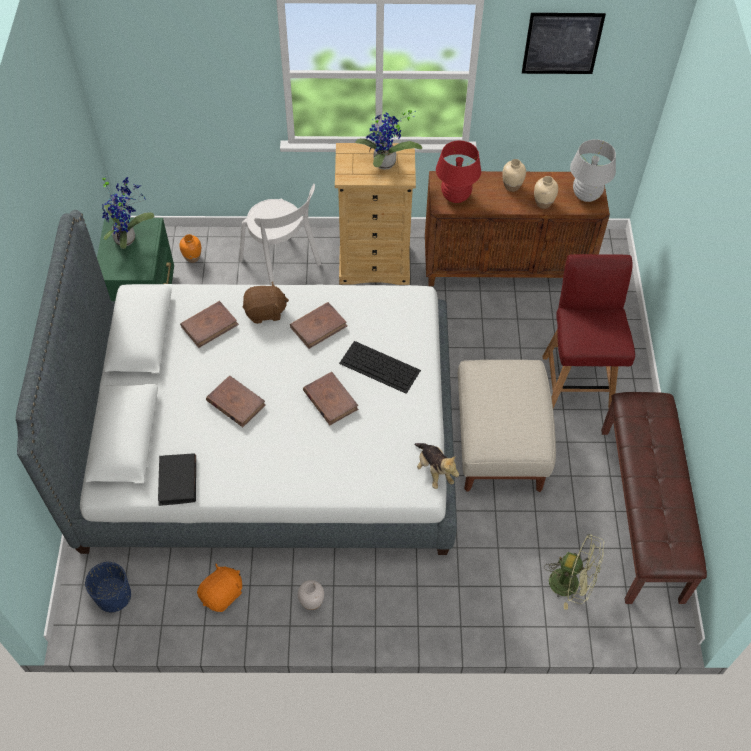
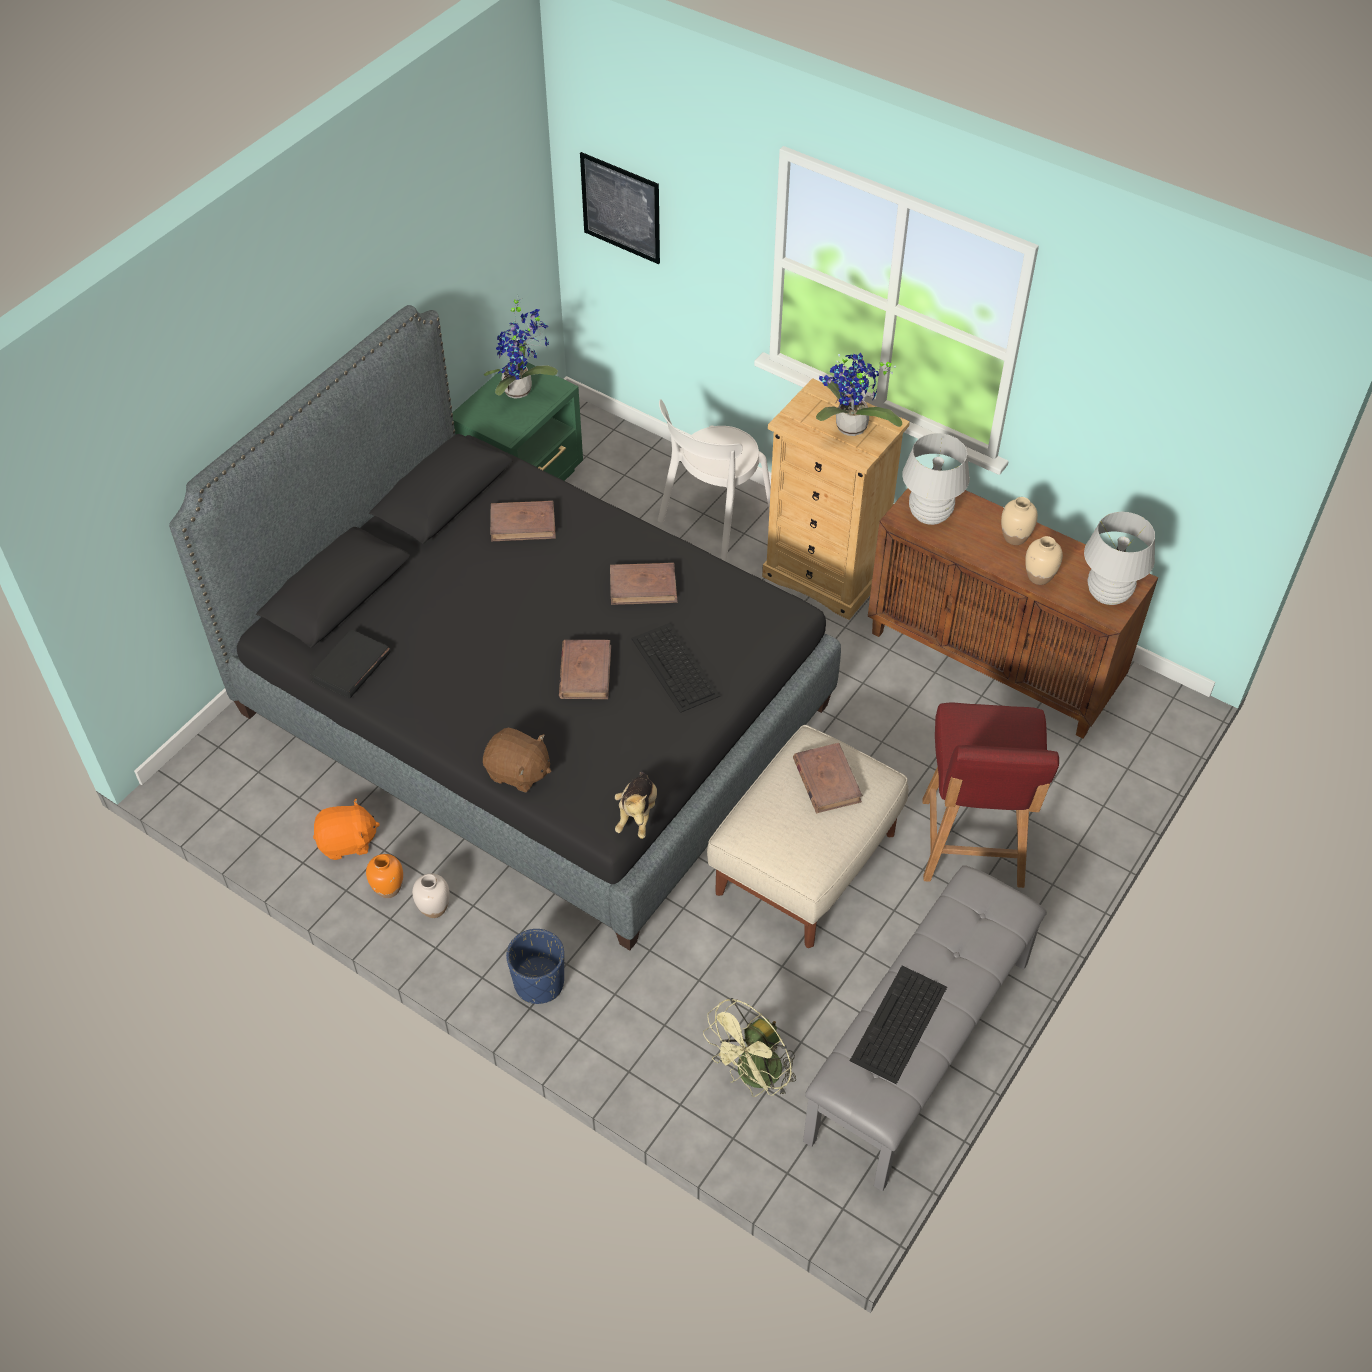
camera: 35 degrees right, 5 degrees down
white bed [16,210,457,555] -> black bed [169,305,841,951]
blue planter [85,562,131,613] -> blue planter moved to [506,929,564,1004]
orange vase [179,234,201,263] -> orange vase moved to [366,854,403,898]
brown book [206,375,266,427] -> brown book moved to [793,743,863,813]
white chair [239,184,321,285] -> white chair turned 45 degrees clockwise [658,399,771,561]
brown plush toy [243,281,289,324] -> brown plush toy moved to [483,728,551,793]
red table lamp [436,141,481,203] -> white table lamp [902,433,970,525]
picture [522,13,606,74] -> picture moved to [580,152,660,264]
red chair [543,254,635,408] -> red chair turned 150 degrees clockwise [923,703,1059,888]
green fan [544,534,604,610] -> green fan turned 75 degrees clockwise [703,998,796,1097]
brown bench [601,392,707,604] -> grey bench [803,865,1047,1192]
none -> keyboard [850,966,947,1084]

